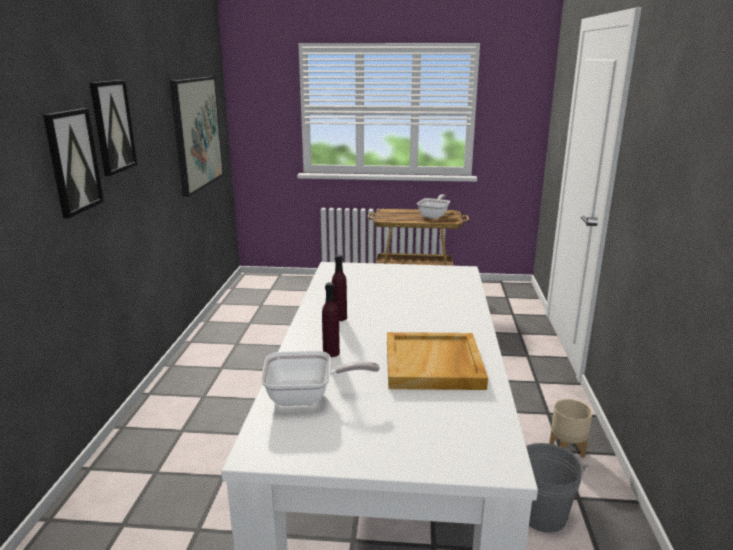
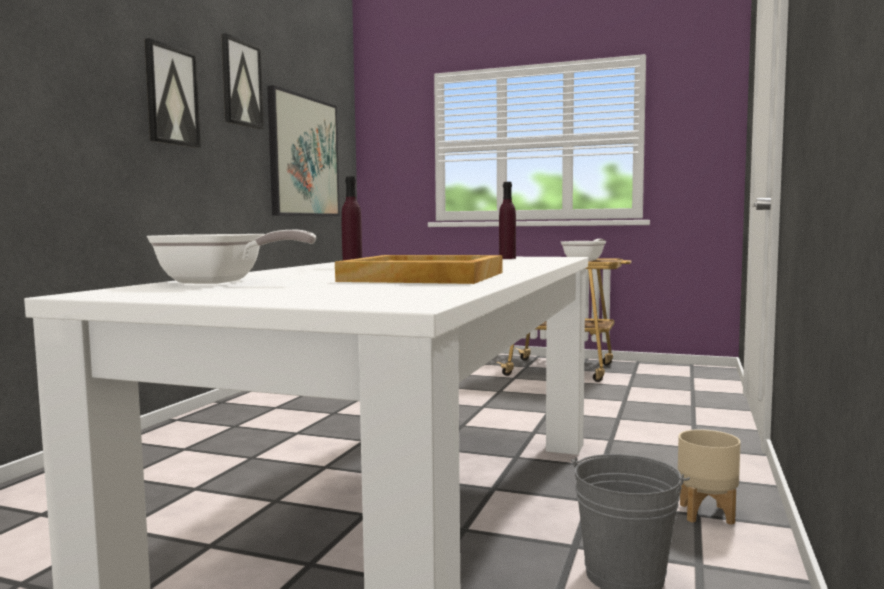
camera: 15 degrees right, 15 degrees down
picture [43,108,104,218] -> picture moved to [221,33,264,129]
purple bottle [322,282,340,357] -> purple bottle moved to [499,182,516,259]

